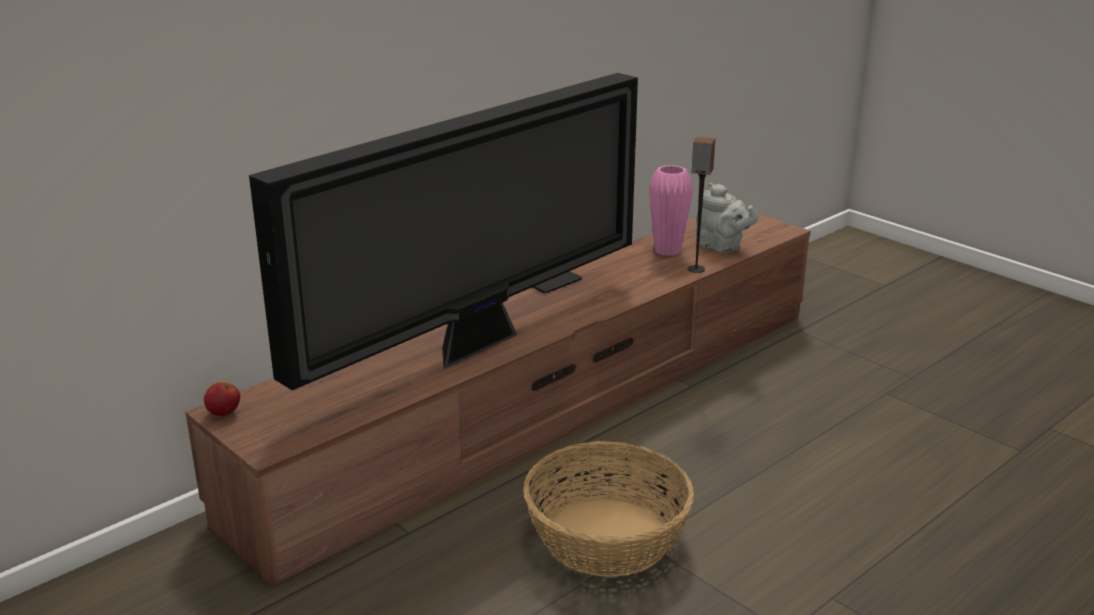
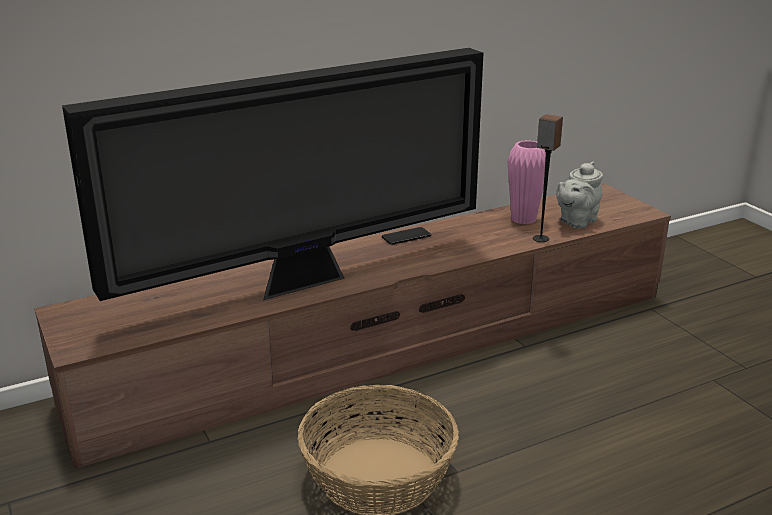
camera: 15 degrees right, 0 degrees up
apple [204,381,240,416] -> none
grey teapot [696,183,759,253] -> grey teapot turned 75 degrees clockwise [556,162,603,228]

